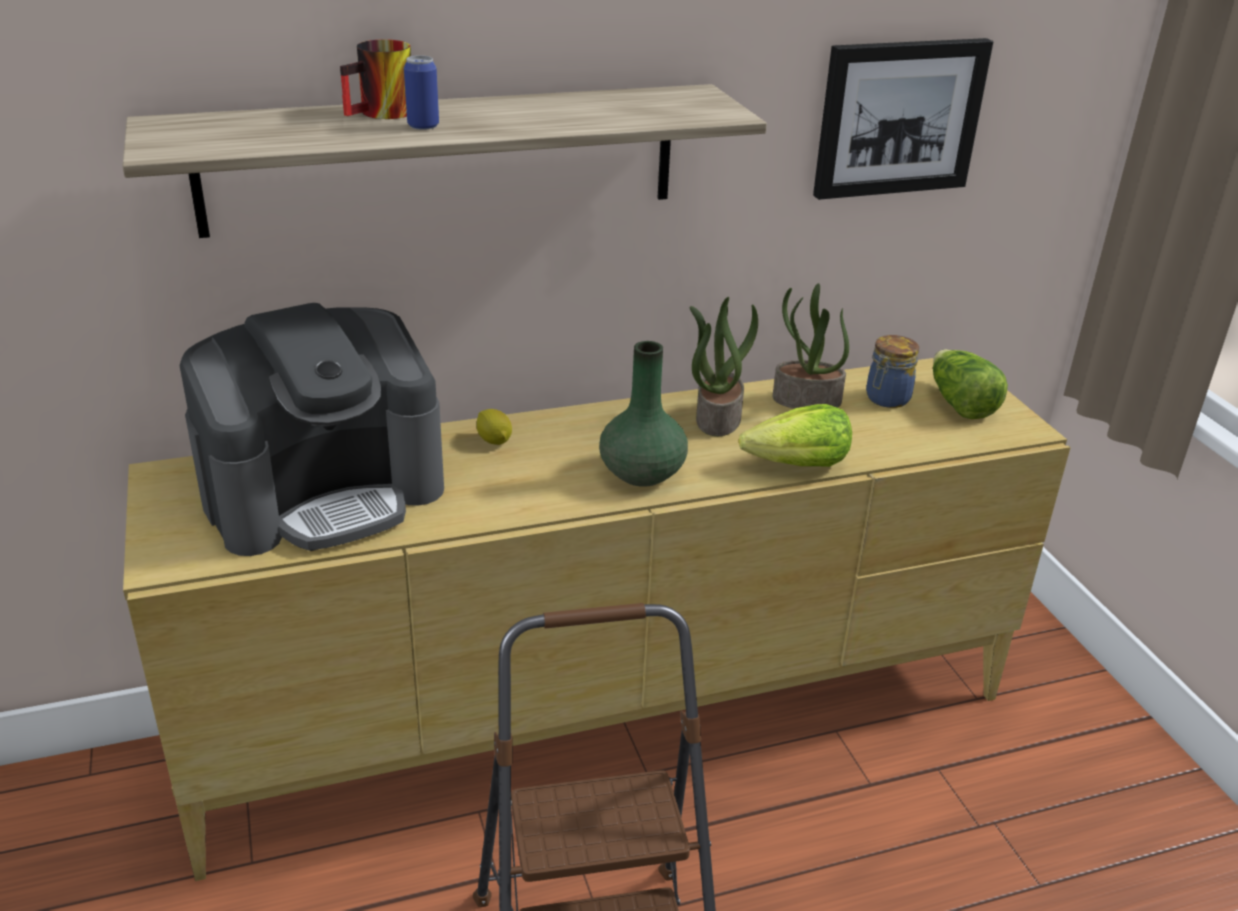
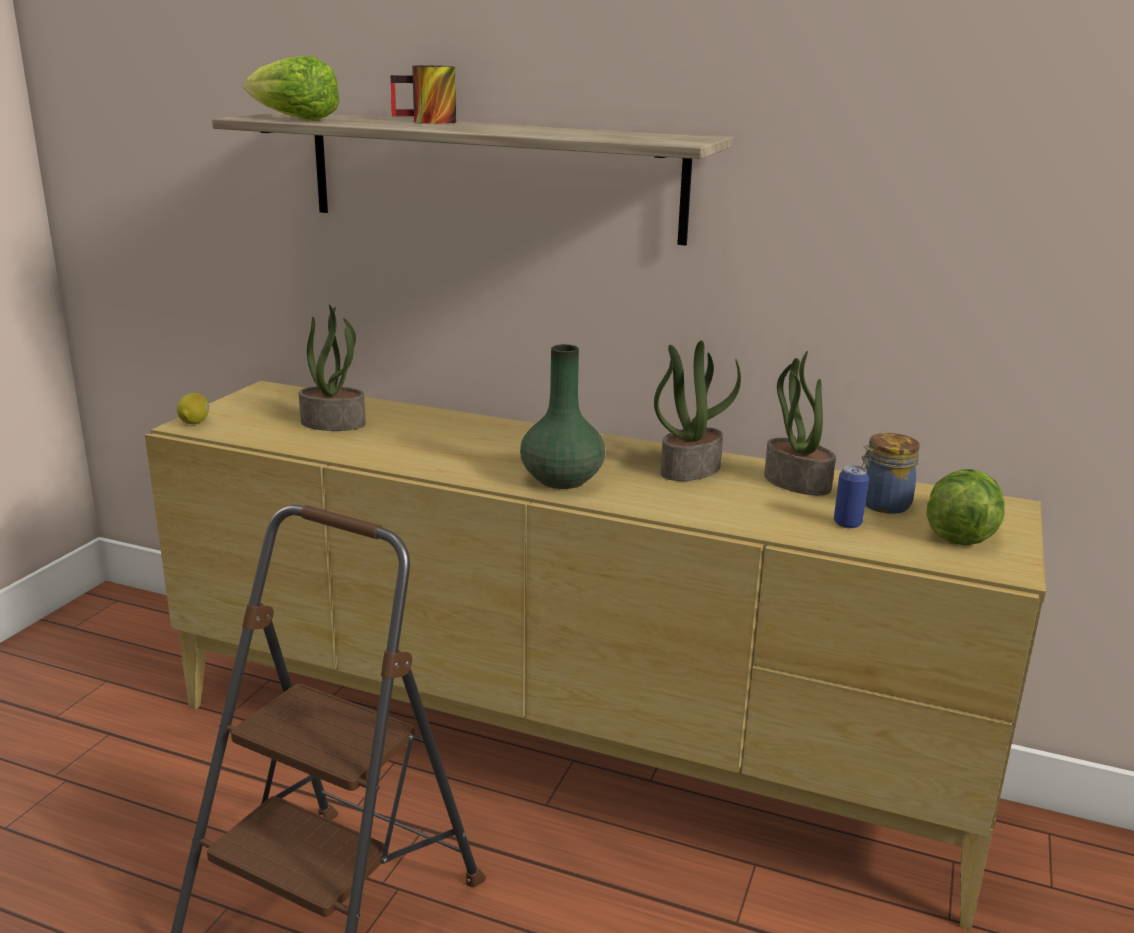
camera: 40 degrees right, 10 degrees down
coffee machine [180,303,444,556] -> potted plant [299,305,366,431]
can [404,55,439,130] -> can moved to [834,465,869,529]
lemon [477,409,512,445] -> lemon moved to [177,393,209,424]
lettuce [738,404,852,467] -> lettuce moved to [244,56,339,120]
picture [813,38,993,200] -> none

